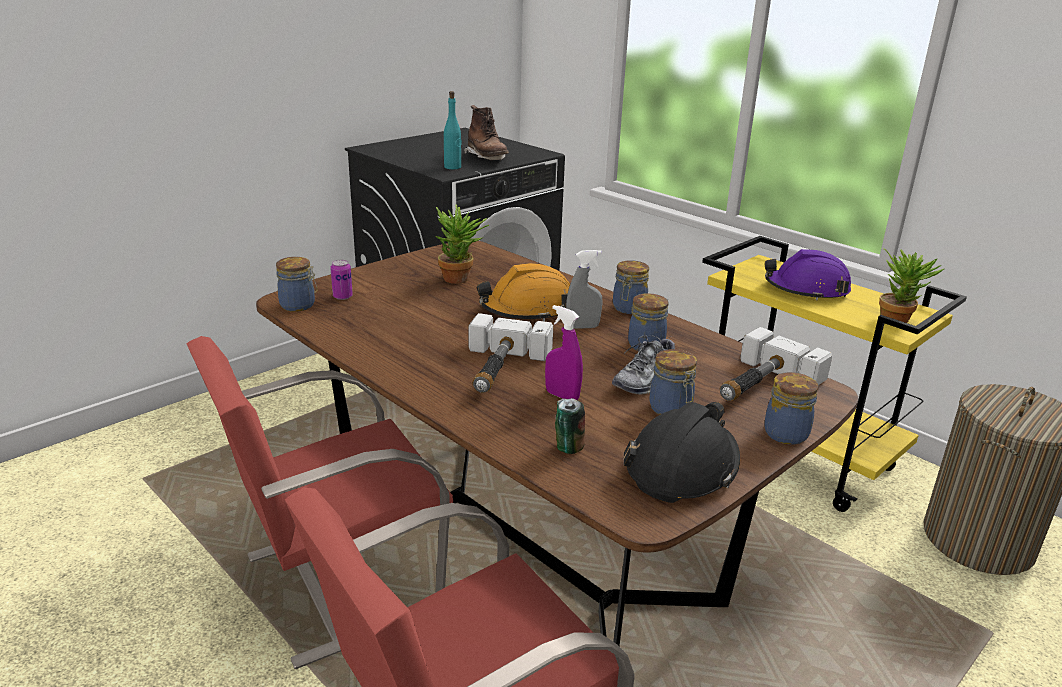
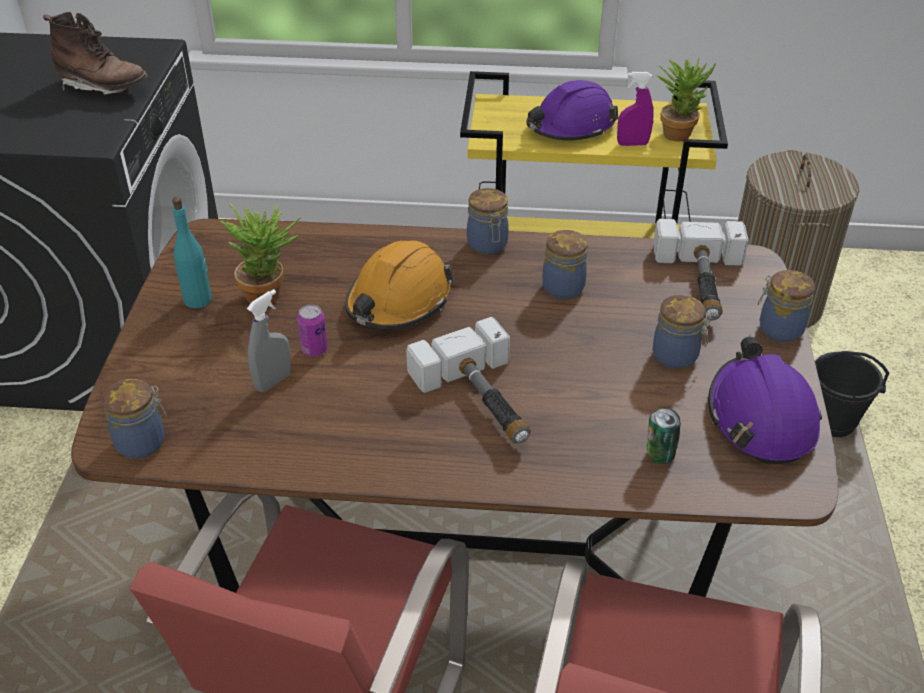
camera: 40 degrees left, 15 degrees up
can [330,260,353,300] -> can moved to [297,304,328,357]
turquoise bottle [444,91,462,169] -> turquoise bottle moved to [172,197,212,308]
purple spray bottle [545,305,583,400] -> purple spray bottle moved to [617,72,654,146]
grey spray bottle [566,250,603,329] -> grey spray bottle moved to [247,289,291,392]
shoe [612,335,675,394] -> none
black hard hat [624,402,740,503] -> purple hard hat [708,337,822,464]
none -> black bucket [815,351,889,437]

